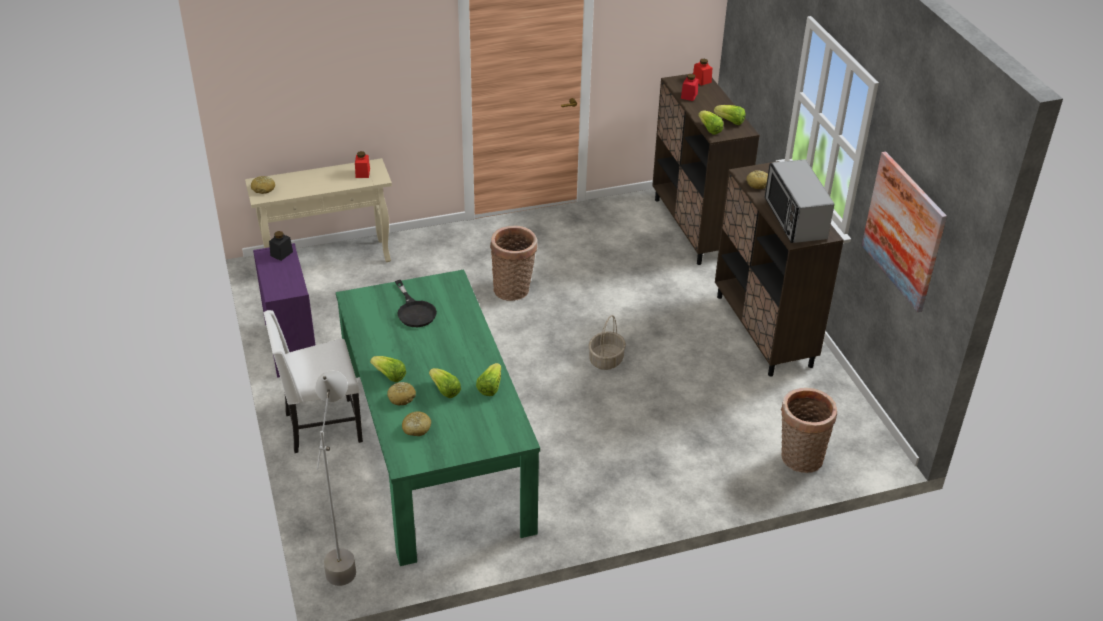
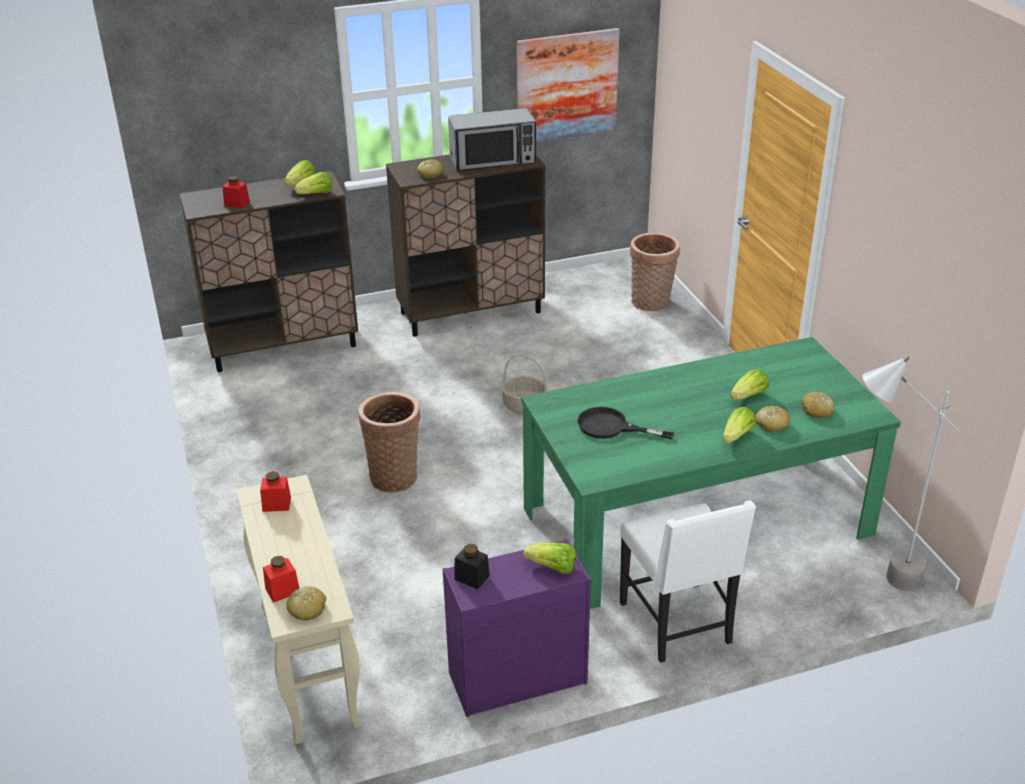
camera: 90 degrees left, 5 degrees down
black frying pan [395,280,437,327] -> black frying pan turned 135 degrees counterclockwise [577,407,674,439]
lettuce [476,363,501,396] -> lettuce moved to [523,543,576,574]
red jar [693,59,712,86] -> red jar moved to [263,556,299,603]

